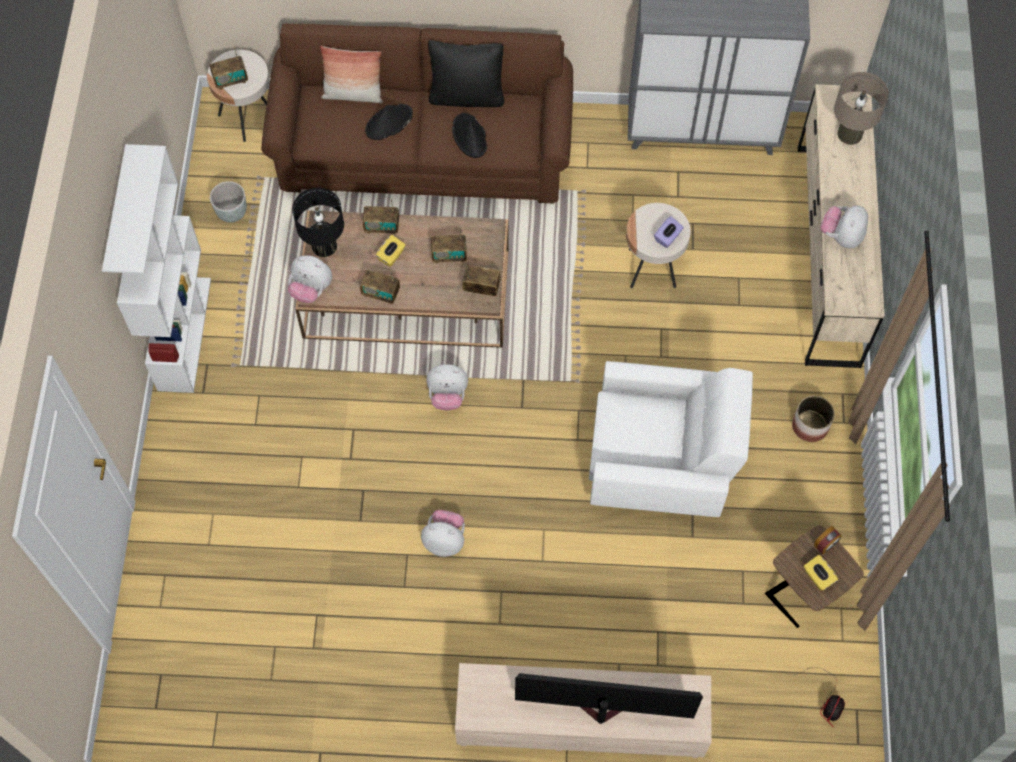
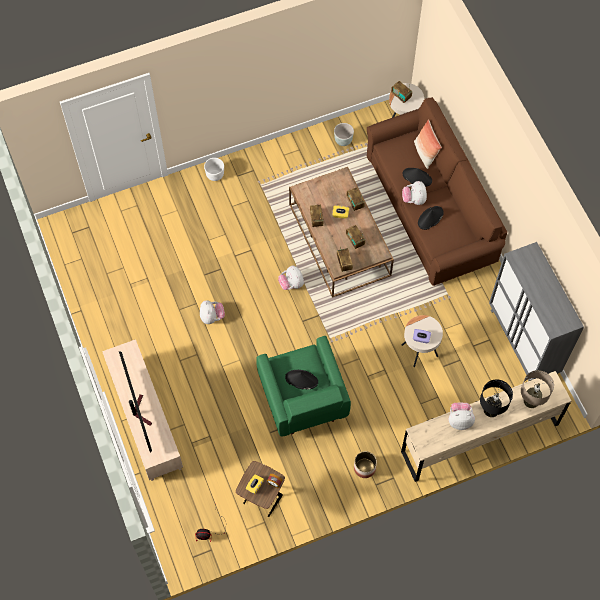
camera: 65 degrees right, 0 degrees up
white bookcase [102,144,211,393] -> none
plush toy [288,255,332,303] -> plush toy moved to [402,181,427,205]
black table lamp [292,188,344,257] -> black table lamp moved to [480,379,513,417]
black pillow [428,40,504,107] -> none
white armchair [589,361,753,517] -> green armchair [256,336,351,436]
none -> white planter [204,158,224,181]
none -> black hat [285,370,318,389]

